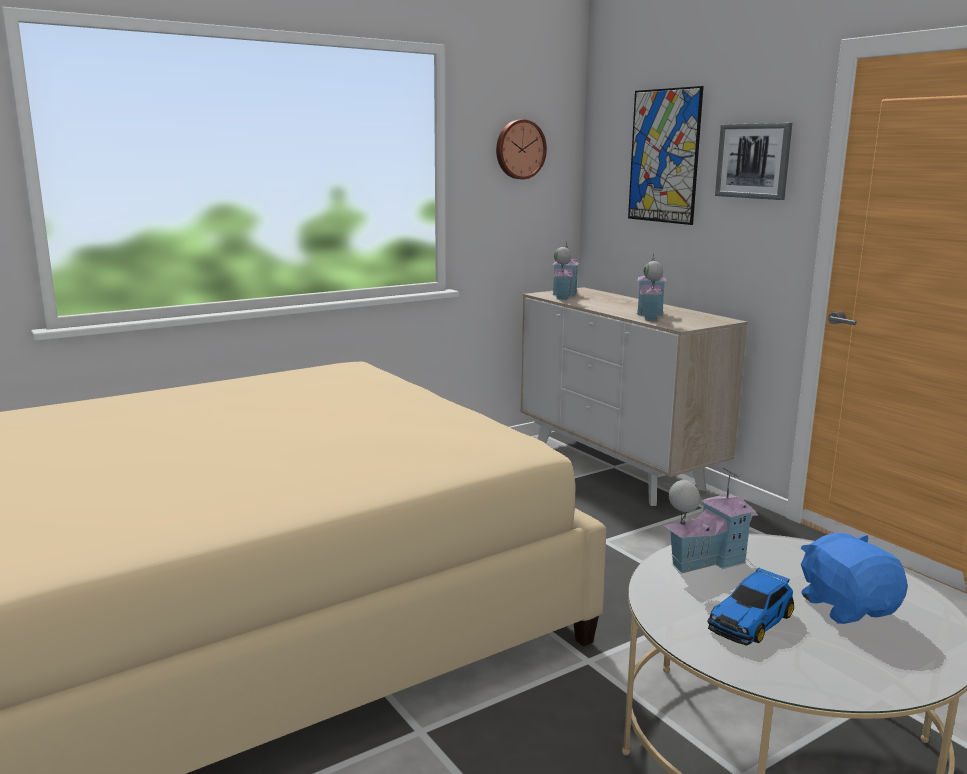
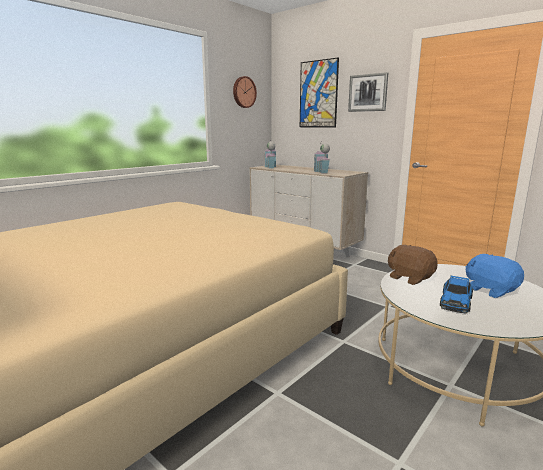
camera: 15 degrees left, 0 degrees up
toy house [663,468,758,574] -> brown plush toy [388,245,438,285]

